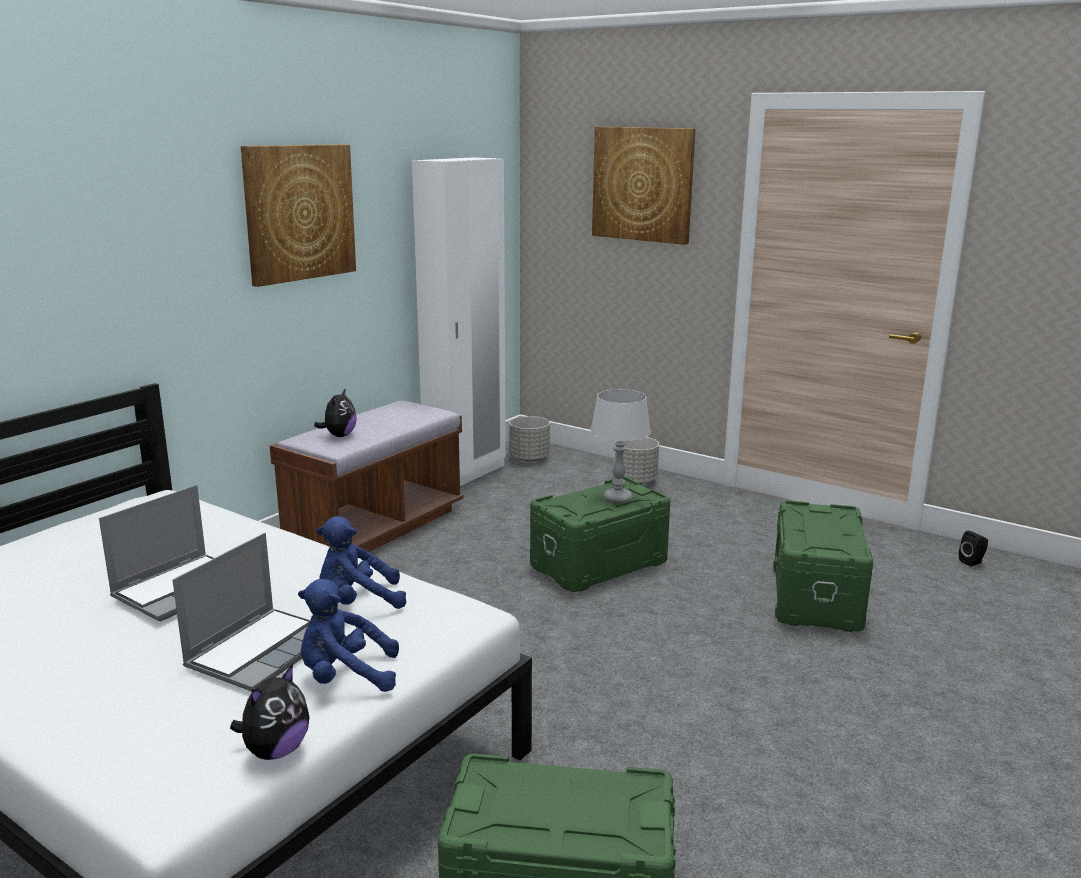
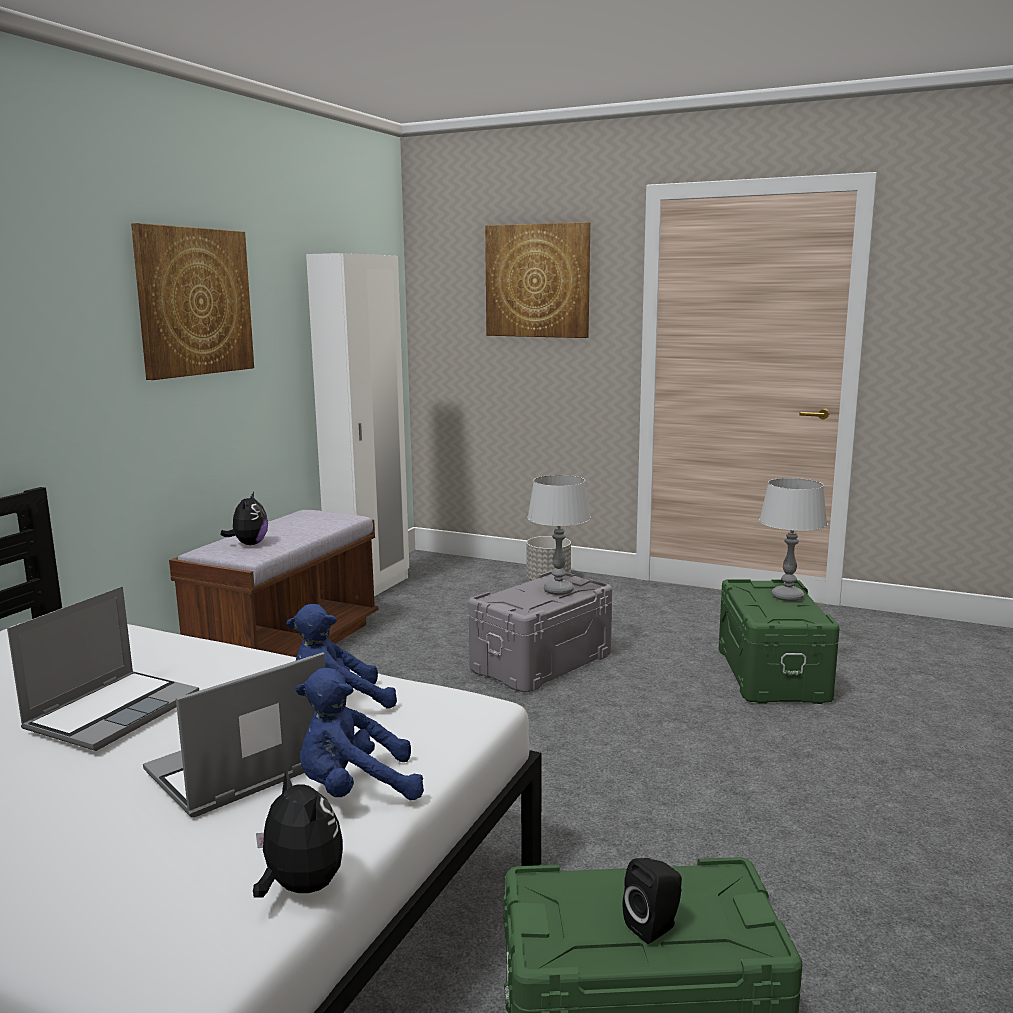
camera: 10 degrees left, 5 degrees down
laptop [172,533,310,692] -> laptop turned 150 degrees counterclockwise [143,652,325,817]
plush toy [230,664,309,760] -> plush toy turned 60 degrees counterclockwise [253,767,343,897]
grey planter [509,416,550,462] -> none
green storage box [530,477,671,592] -> grey storage box [468,570,612,692]
black speaker [959,531,988,566] -> black speaker moved to [623,858,682,944]
none -> grey table lamp [759,478,828,602]

